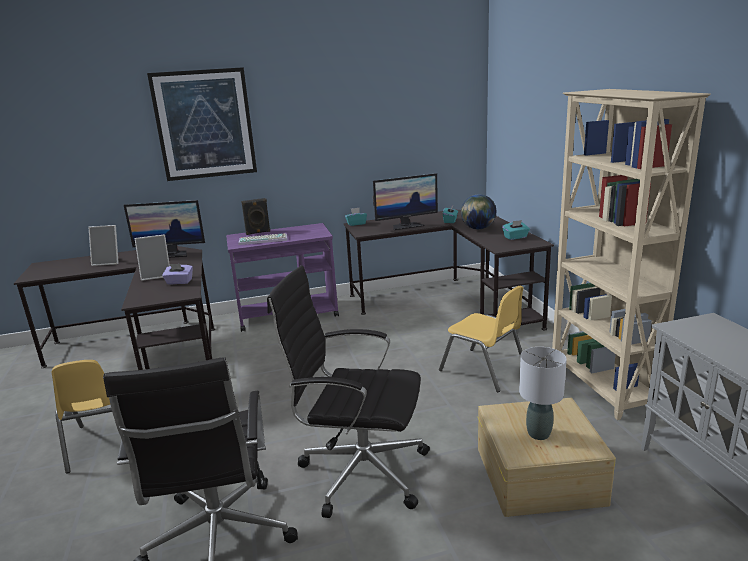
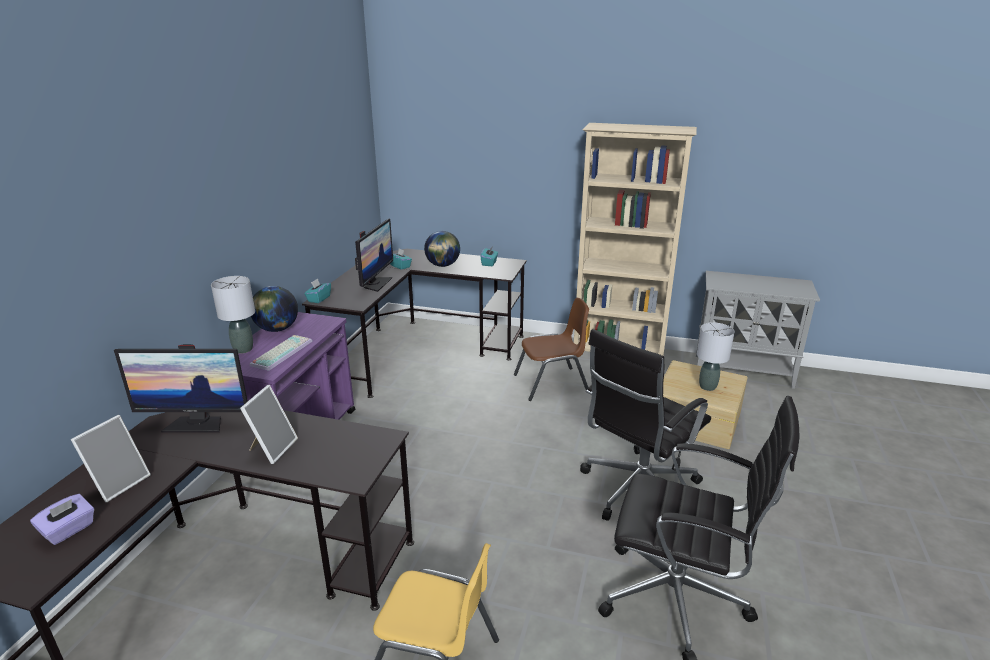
camera: 60 degrees left, 5 degrees up
monitor [124,200,205,258] -> monitor turned 60 degrees clockwise [114,344,248,432]
picture [147,67,257,181] -> none
purple tissue box [162,264,193,284] -> purple tissue box moved to [30,494,94,545]
black speaker [241,198,271,235] -> grey table lamp [211,276,255,354]
yellow chair [439,286,524,392] -> brown chair [514,298,589,401]
none -> globe [251,286,298,332]

